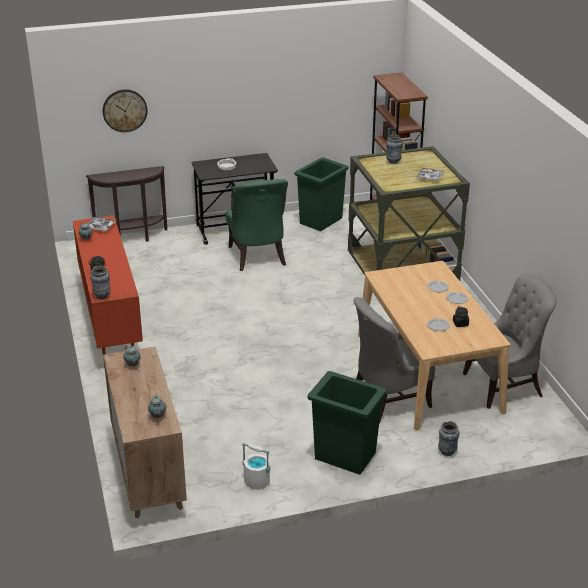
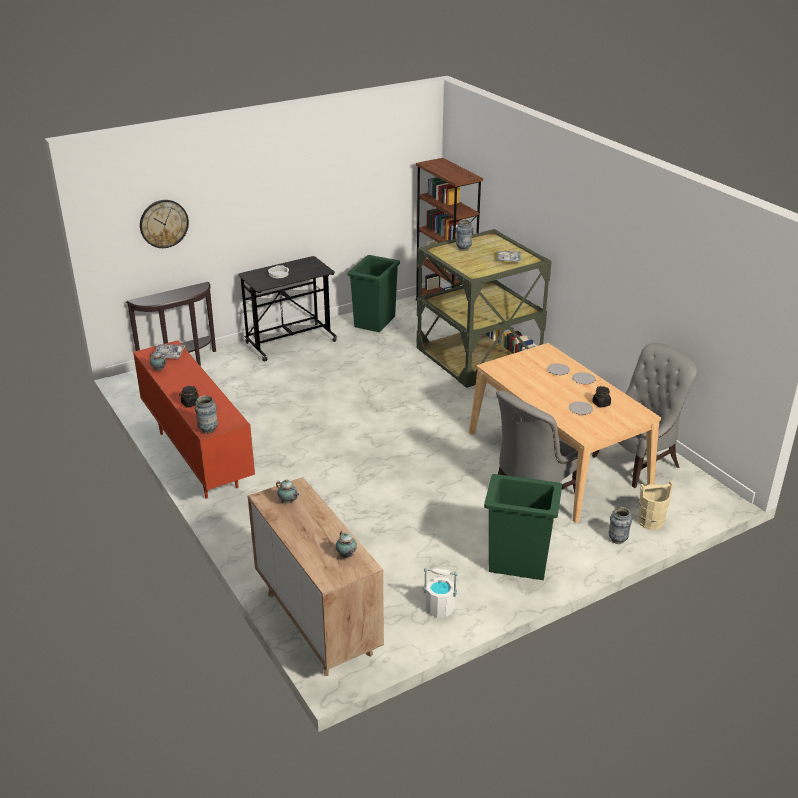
camera: 15 degrees left, 0 degrees up
green chair [225,179,288,271] -> none
none -> beige bucket [638,481,674,530]

